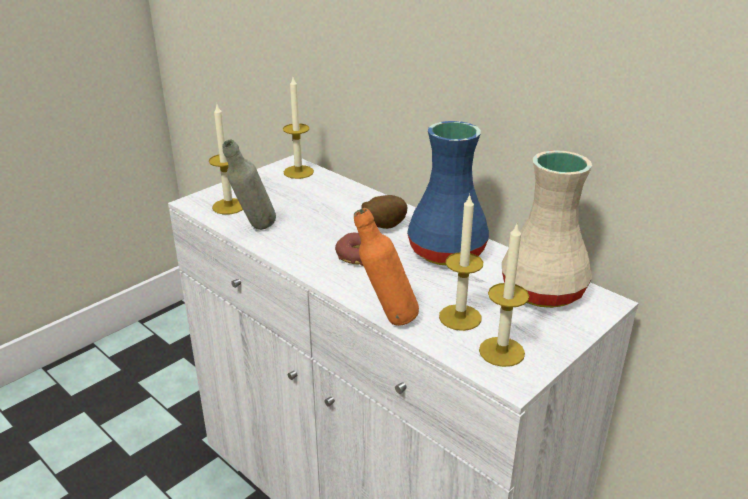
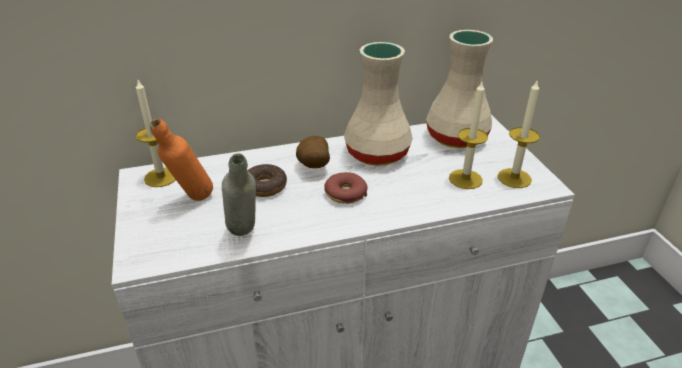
camera: 60 degrees left, 5 degrees up
candle [209,105,243,214] -> none
orange bottle [354,208,419,326] -> orange bottle moved to [150,119,213,201]
blue vase [407,121,489,265] -> beige vase [344,42,413,166]
none -> donut [247,164,287,197]

